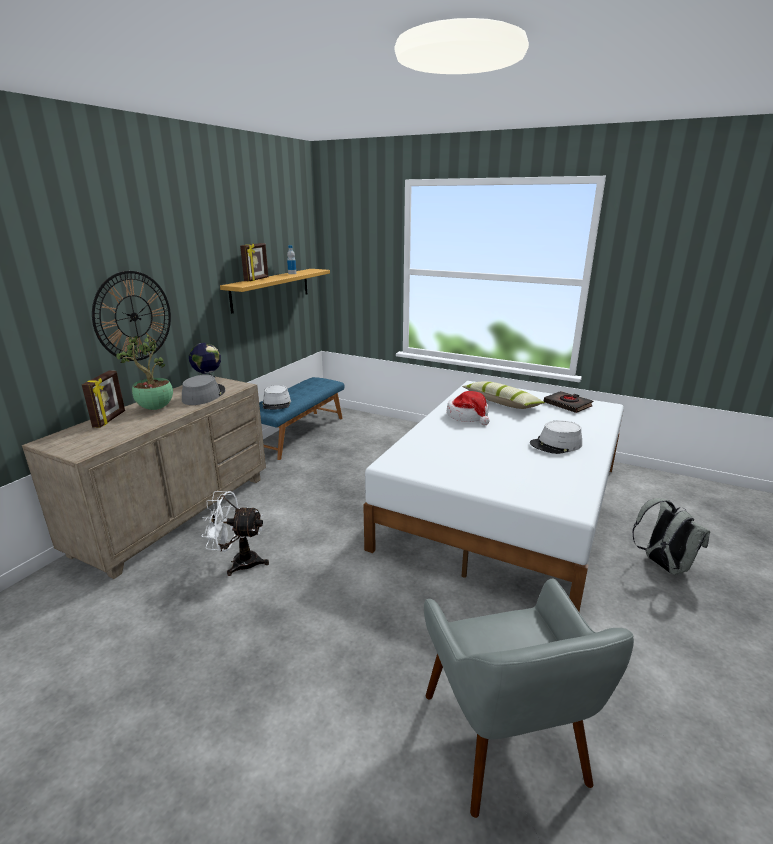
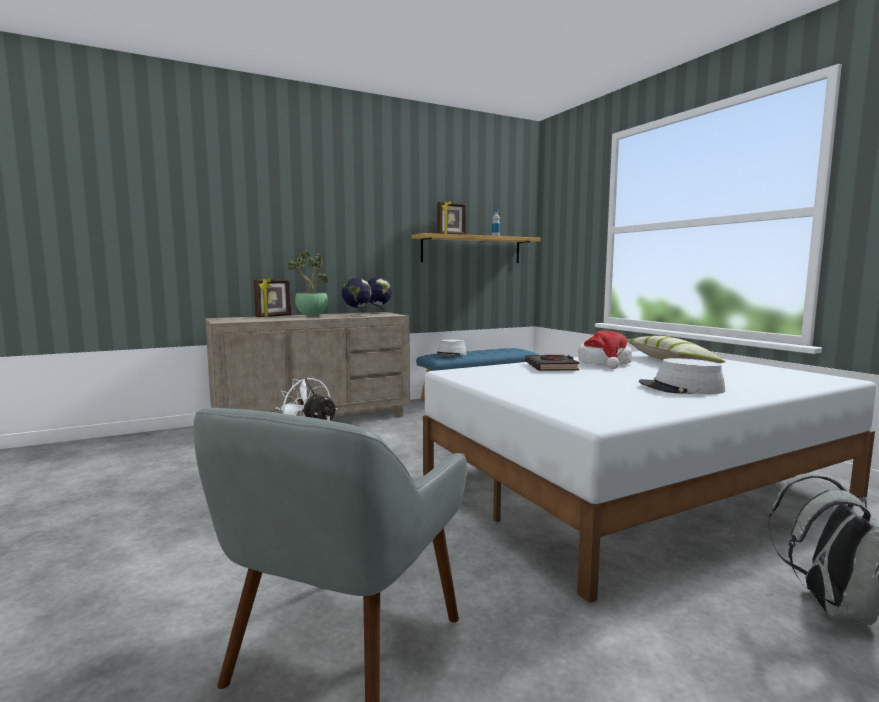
camera: 35 degrees right, 15 degrees down
wall clock [92,271,171,361] -> none
grey hat [182,375,225,405] -> globe [342,278,372,317]
black book [544,391,593,413] -> black book moved to [525,355,580,371]

